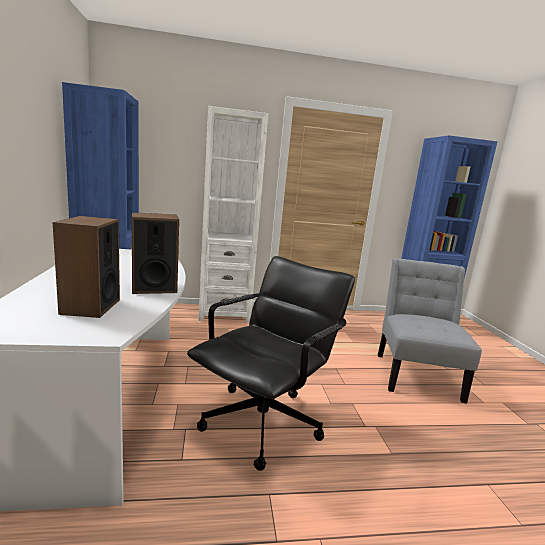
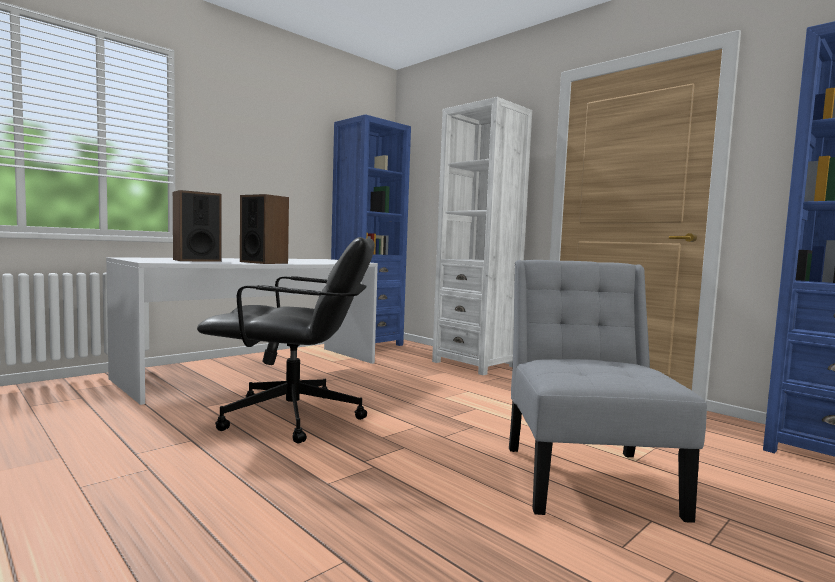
camera: 55 degrees right, 10 degrees down
grey chair [378,258,482,404] -> grey chair turned 60 degrees counterclockwise [509,260,707,523]

